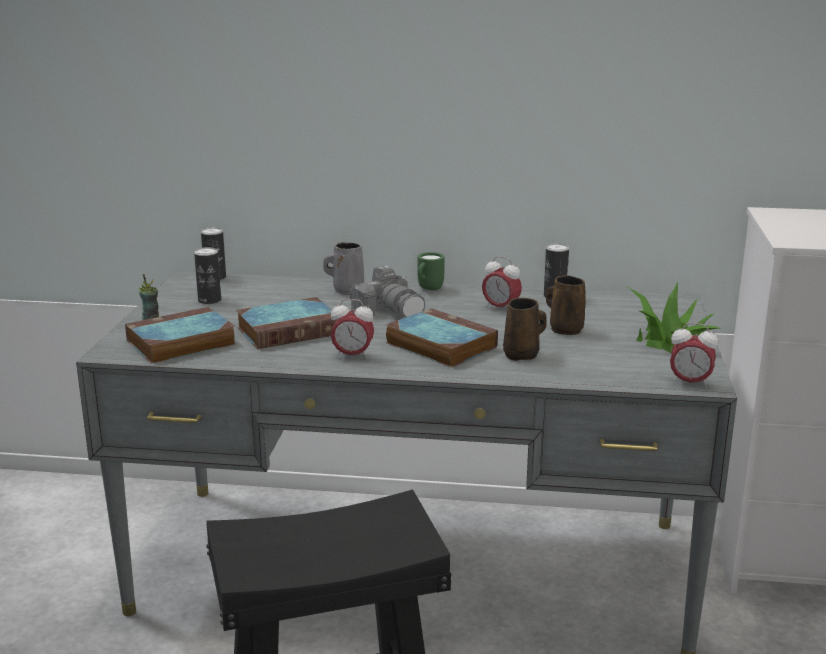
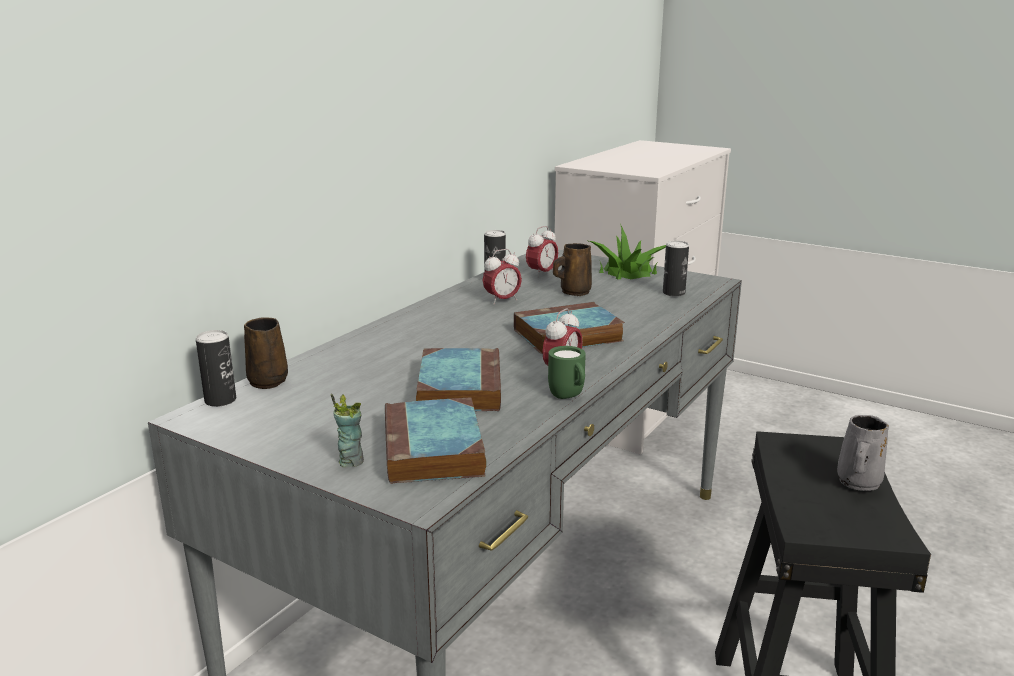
camera: 65 degrees left, 0 degrees up
can [194,247,221,304] -> can moved to [663,241,689,297]
grey mug [323,242,364,295] -> grey mug moved to [837,415,889,491]
camera [349,266,425,318] -> none
green mug [418,252,445,291] -> green mug moved to [548,346,586,399]
brown mug [503,298,547,361] -> brown mug moved to [244,317,288,389]
alarm clock [670,323,718,388] -> alarm clock moved to [526,226,558,278]

